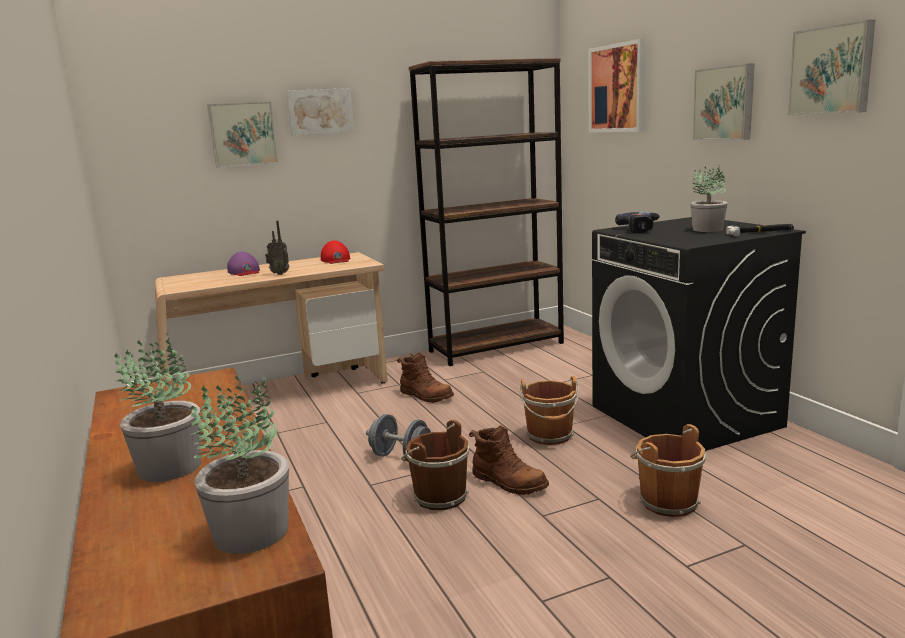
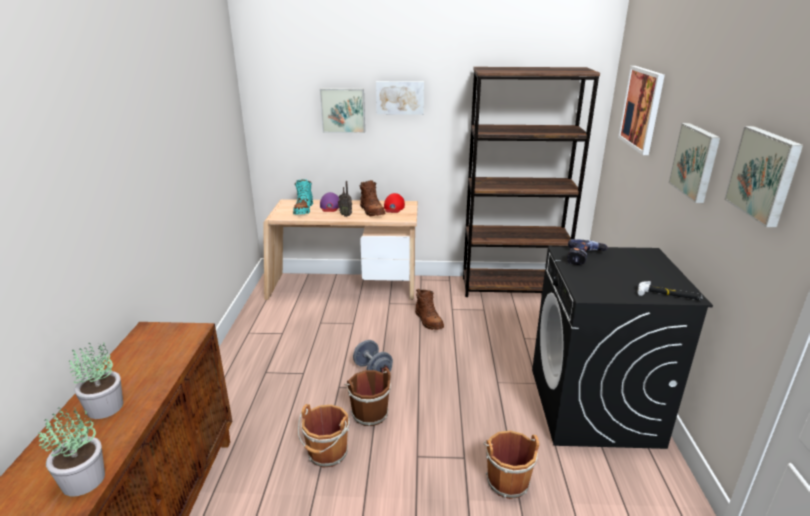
camera: 25 degrees right, 10 degrees up
brown boot [469,425,549,495] -> brown boot moved to [360,180,385,216]
brown bucket [520,376,580,445] -> brown bucket moved to [298,404,350,468]
potted plant [690,164,728,232] -> none
none -> turquoise boot [293,179,313,215]

